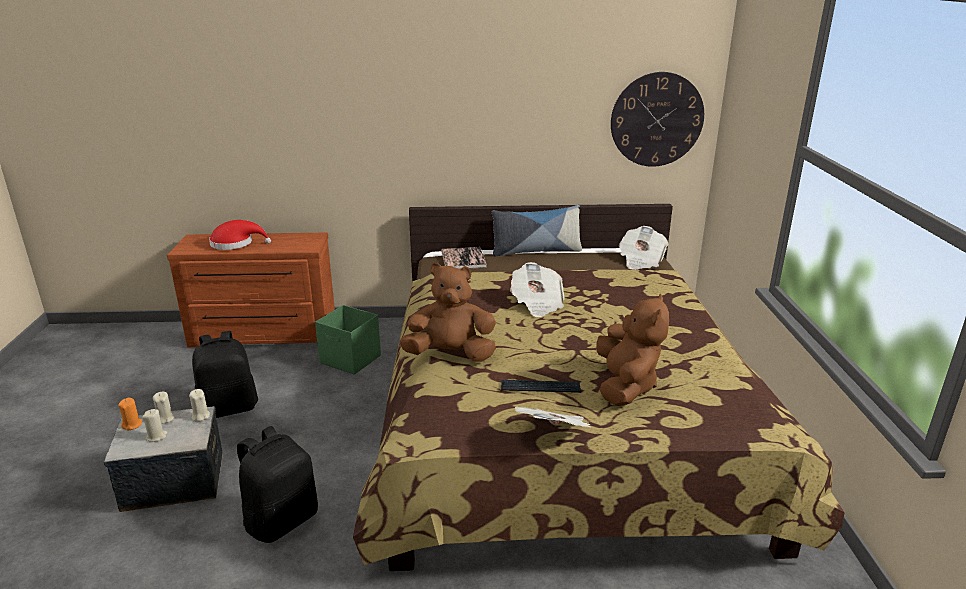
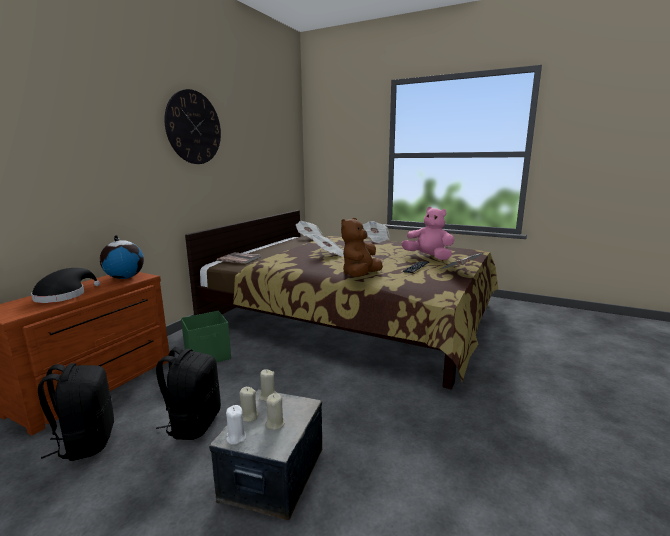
camera: 60 degrees left, 10 degrees down
orange candle [118,398,142,430] -> white candle [226,405,246,444]
red hat [209,220,271,250] -> black hat [31,268,101,303]
black backpack [237,426,318,543] -> black backpack moved to [38,363,114,461]
pillow [492,205,582,256] -> none
brown plush toy [596,294,669,406] -> pink plush toy [402,207,455,260]
wall clock [611,72,704,167] -> wall clock moved to [164,89,221,164]
none -> globe [100,235,144,279]
none -> newspaper [363,221,389,243]

